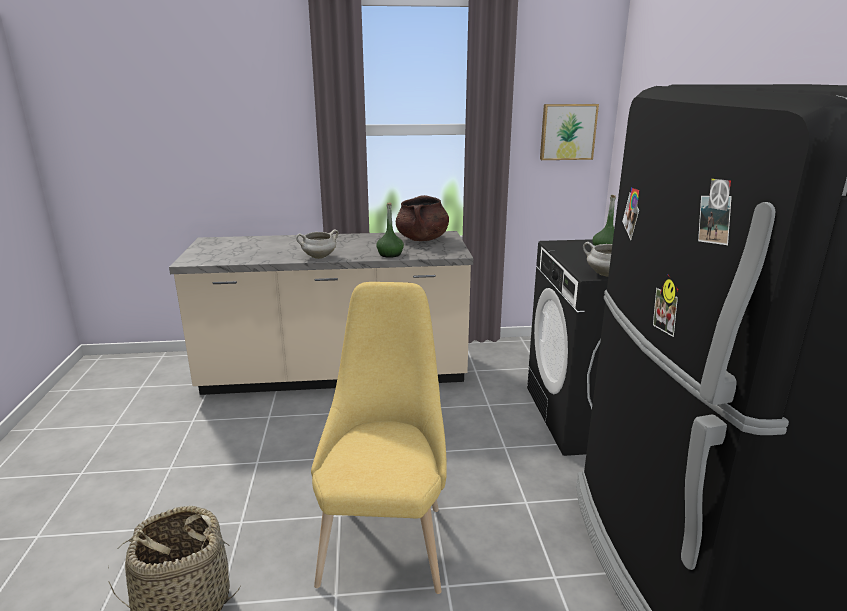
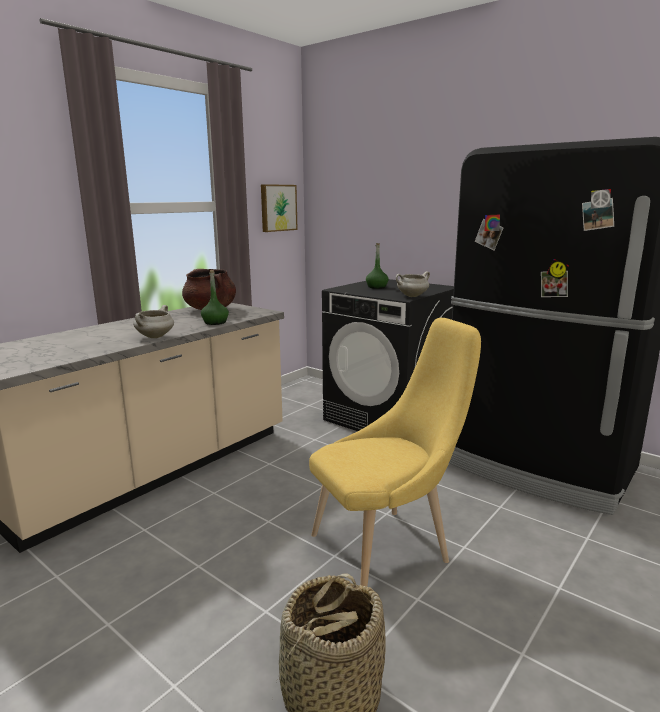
camera: 45 degrees left, 5 degrees down
yellow chair [311,282,447,594] -> yellow chair turned 105 degrees clockwise [309,318,481,587]

